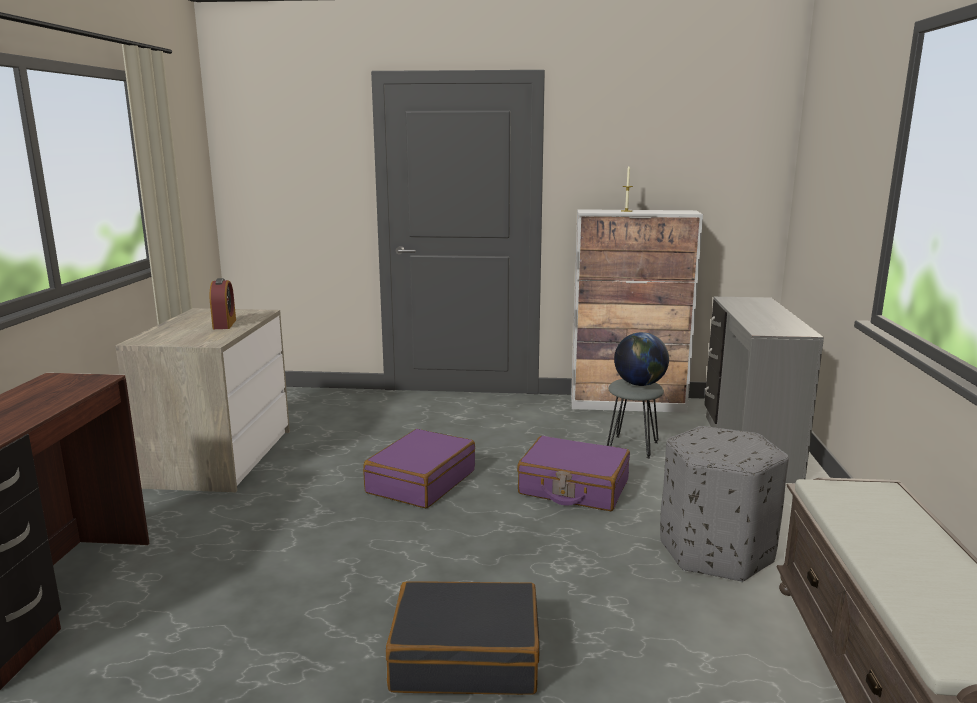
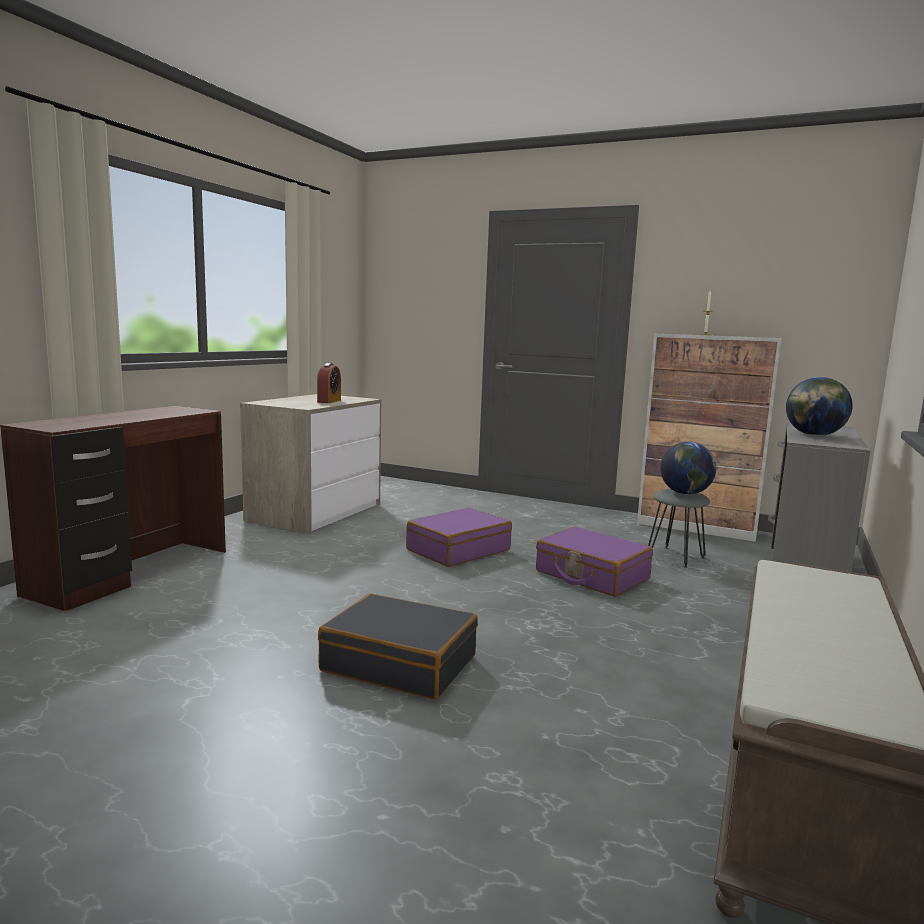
camera: 20 degrees right, 5 degrees down
grey ottoman [660,426,789,582] -> none
none -> globe [786,377,853,436]

